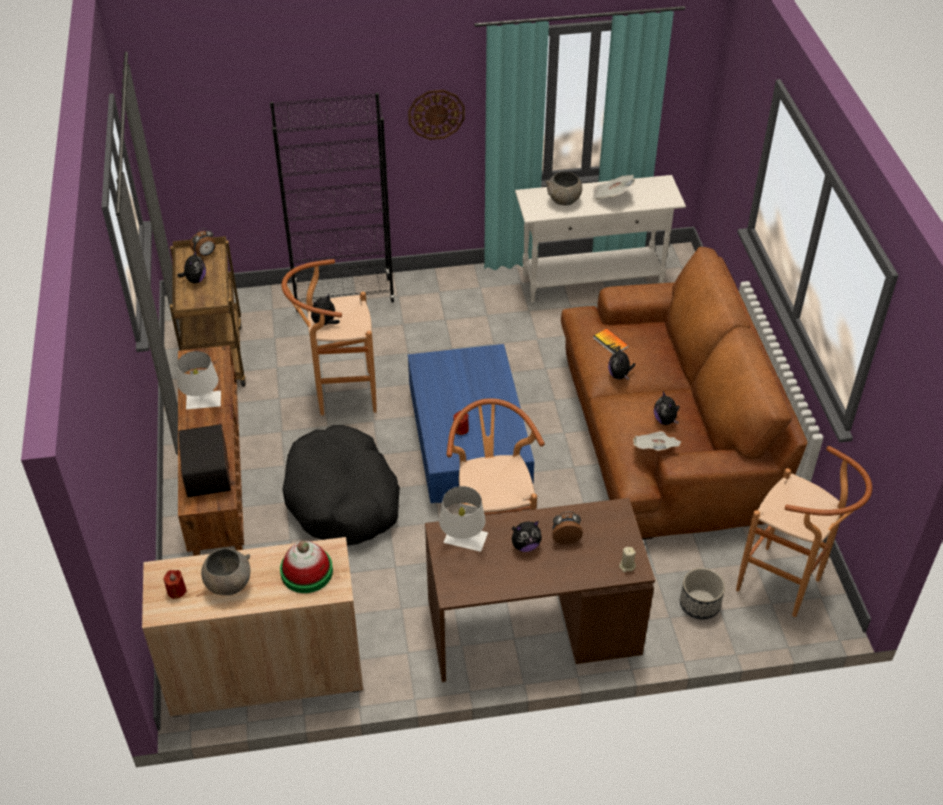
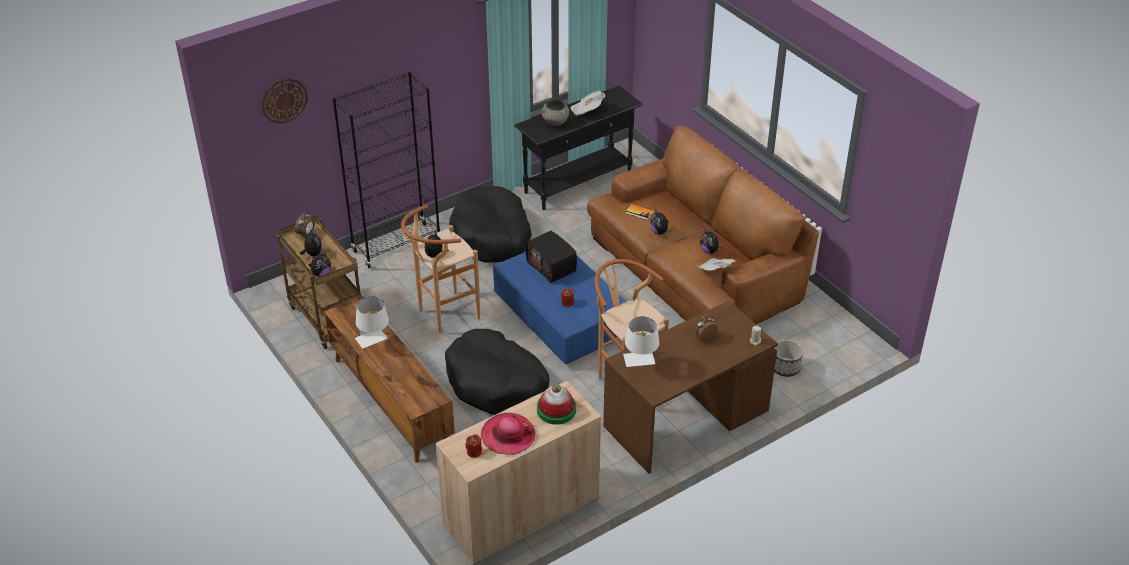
camera: 25 degrees left, 5 degrees down
radio [179,424,231,497] -> radio moved to [525,231,577,283]
grey bowl [201,547,250,595] -> hat [481,413,535,455]
wall clock [408,90,465,140] -> wall clock moved to [261,78,308,124]
plush toy [512,521,542,552] -> plush toy moved to [308,251,331,277]
white console table [515,175,686,303] -> black console table [514,86,643,210]
brown stool [736,446,872,617] -> none
none -> black dog bed [449,186,532,263]

